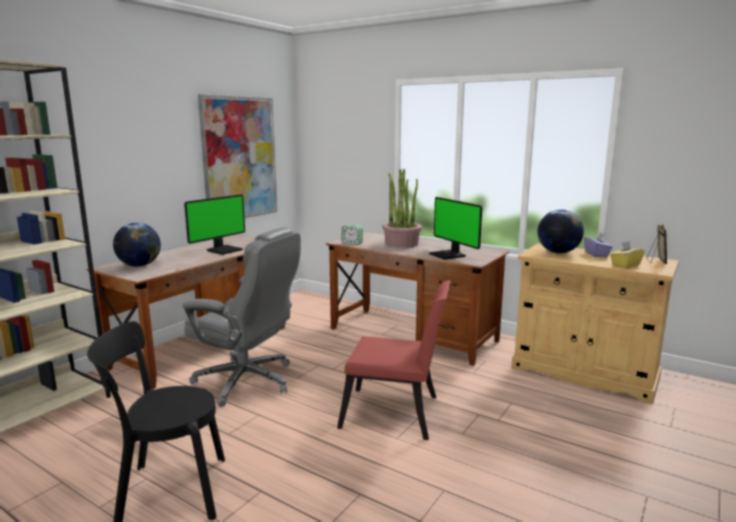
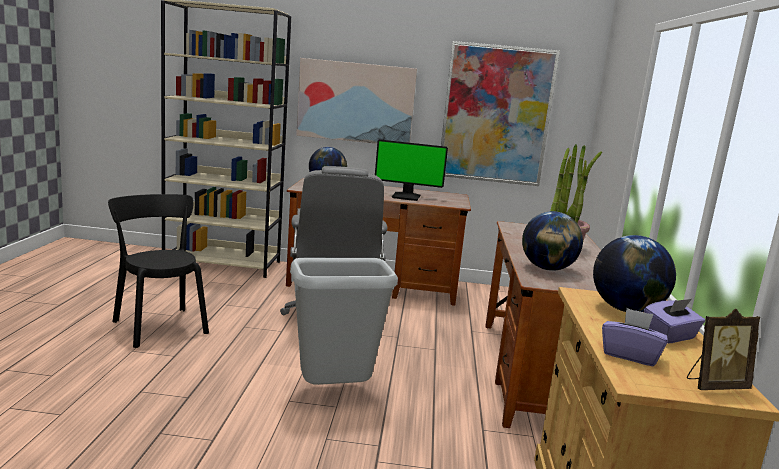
camera: 60 degrees right, 0 degrees up
red chair [337,280,451,440] -> grey trash can [290,258,398,385]
alarm clock [342,225,363,245] -> none
monitor [429,197,482,260] -> globe [522,211,583,271]
yellow tissue box [610,241,645,268] -> purple tissue box [602,308,667,366]
none -> picture [296,58,417,144]

